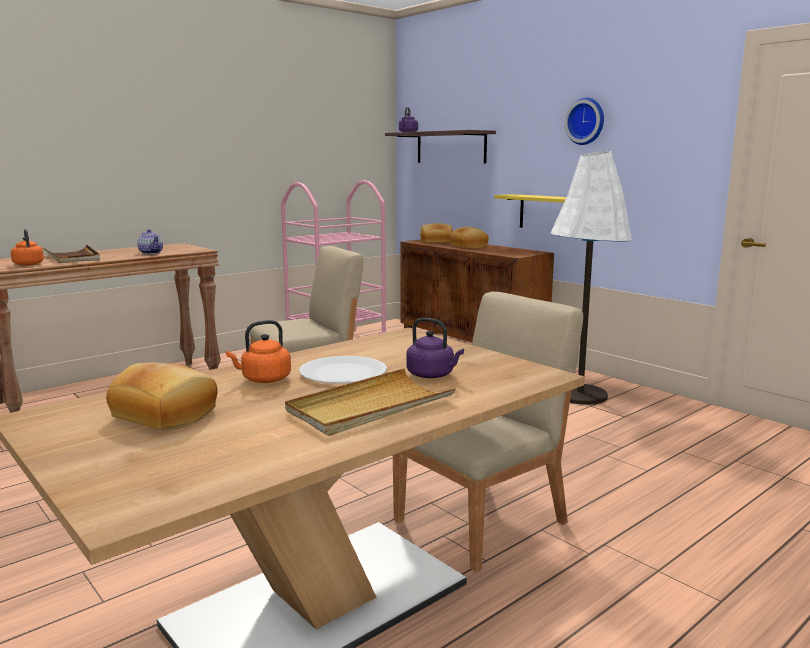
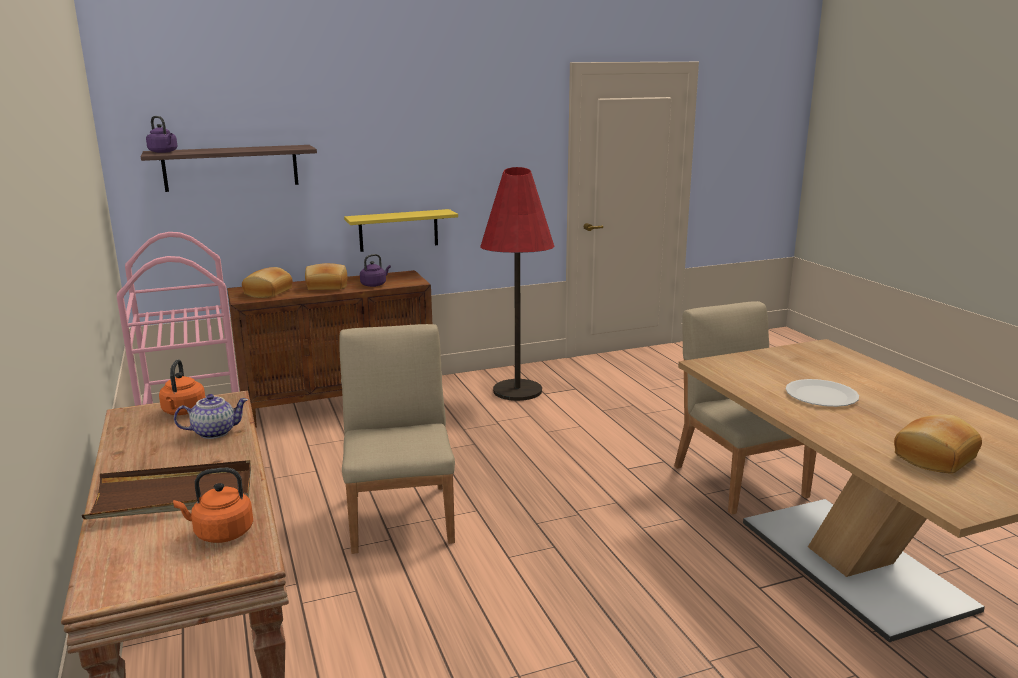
camera: 70 degrees left, 5 degrees up
orange kettle [226,320,291,383] -> orange kettle moved to [159,359,205,415]
beige tray [285,368,456,436] -> none
purple kettle [407,318,464,378] -> purple kettle moved to [360,254,391,287]
white floor lamp [550,151,632,405] -> red floor lamp [480,167,554,401]
wall clock [564,97,604,145] -> none

